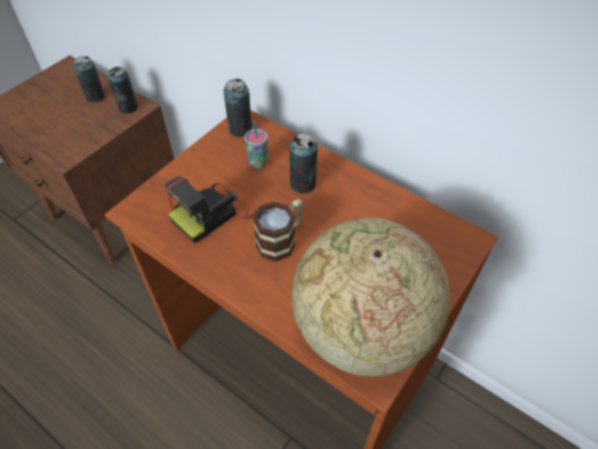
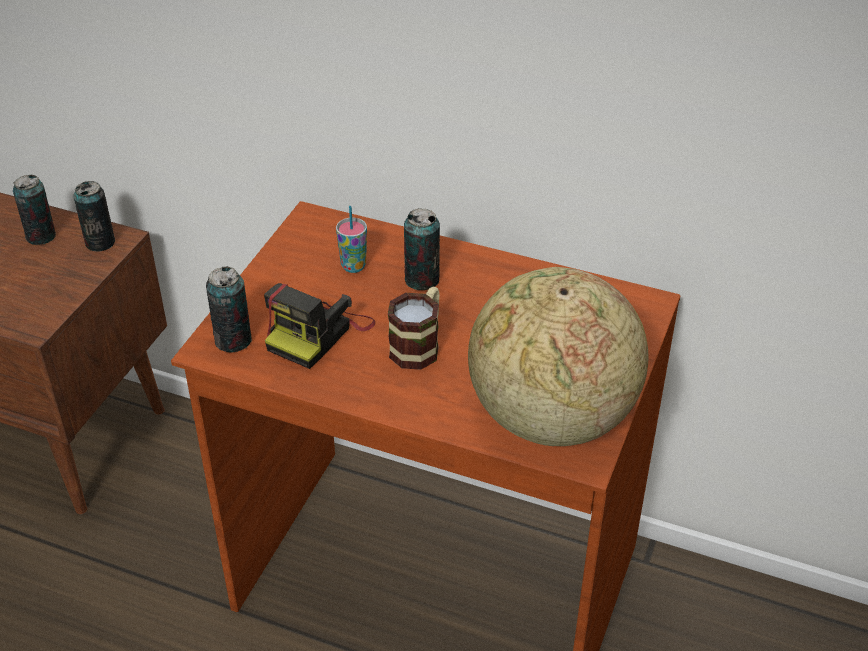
camera: 15 degrees left, 10 degrees down
can [223,79,252,137] -> can moved to [206,266,252,352]

